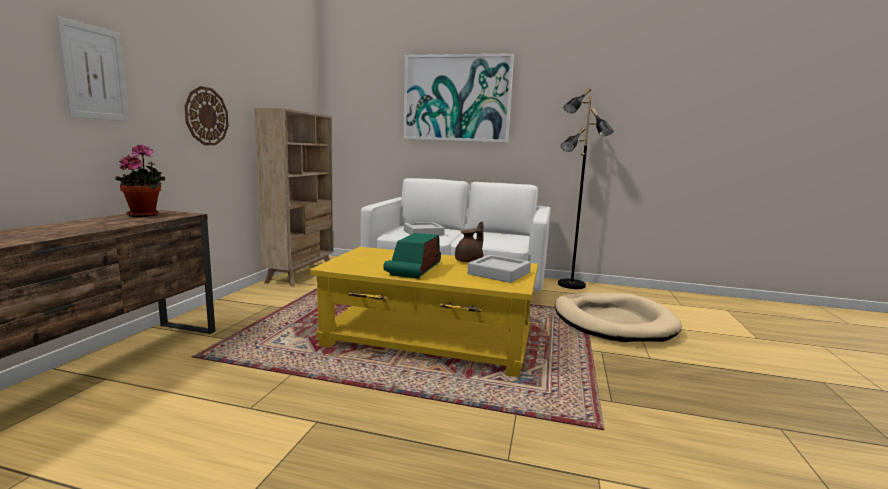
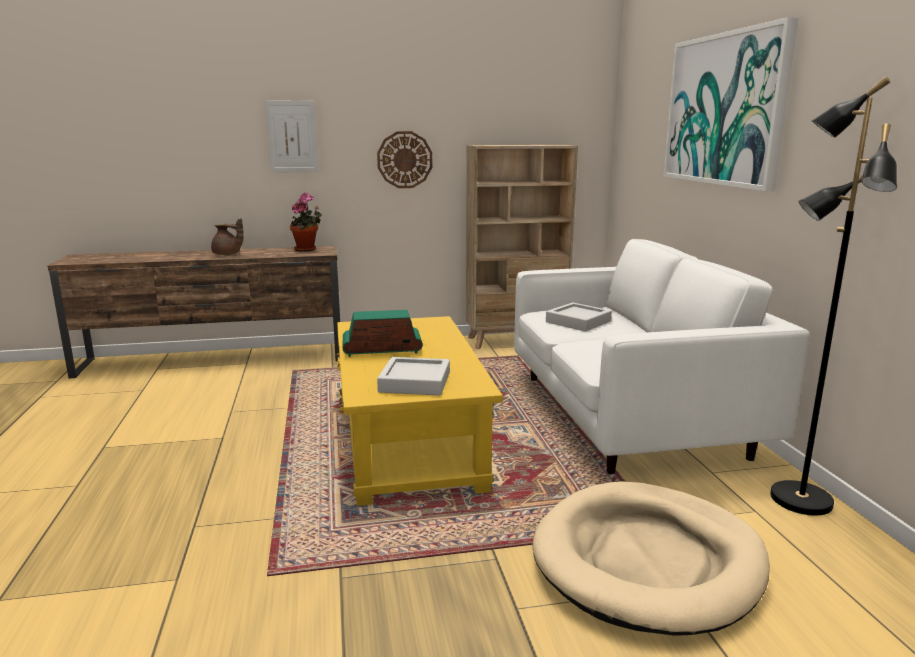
camera: 65 degrees right, 5 degrees up
brown teapot [455,221,484,263] -> brown teapot moved to [211,218,244,255]

